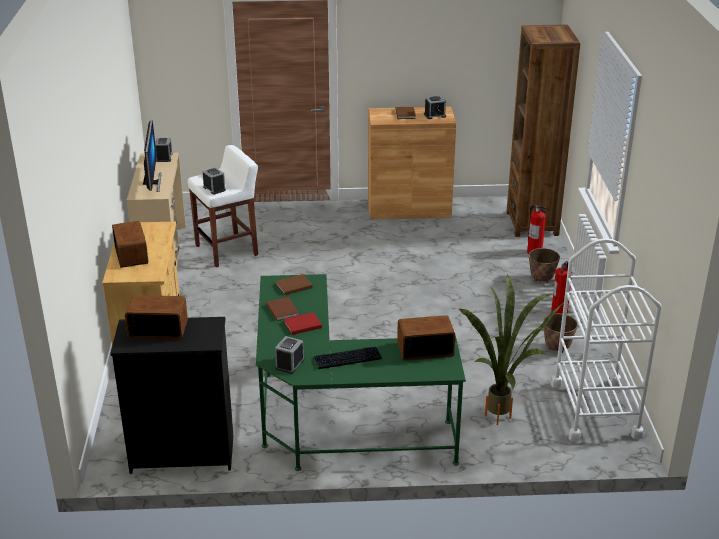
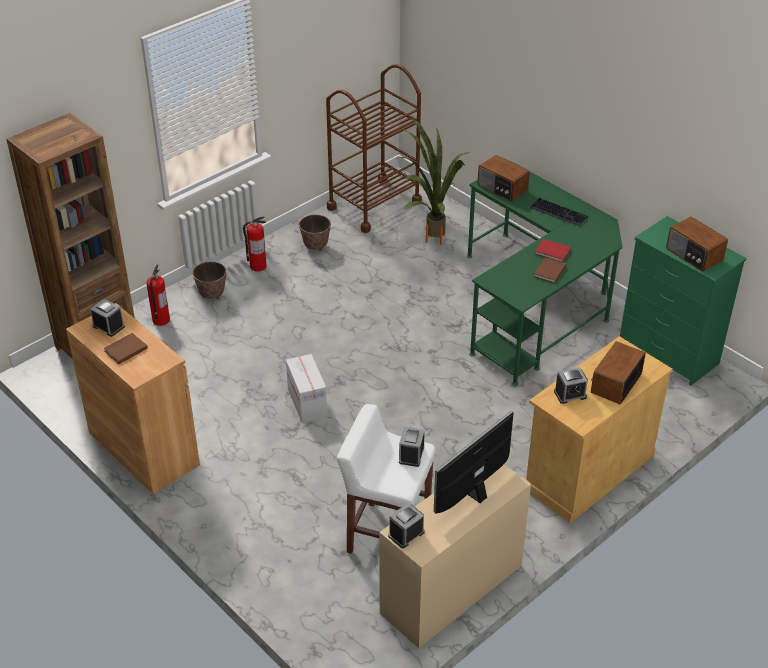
camera: 130 degrees left, 10 degrees up
black dresser [110,317,233,474] -> green dresser [620,216,747,386]
brown book [275,274,313,295] -> none
alarm clock [275,336,304,374] -> alarm clock moved to [554,367,588,404]
white cart [551,238,661,442] -> brown cart [326,64,422,233]
none -> cardboard box [286,354,327,423]

